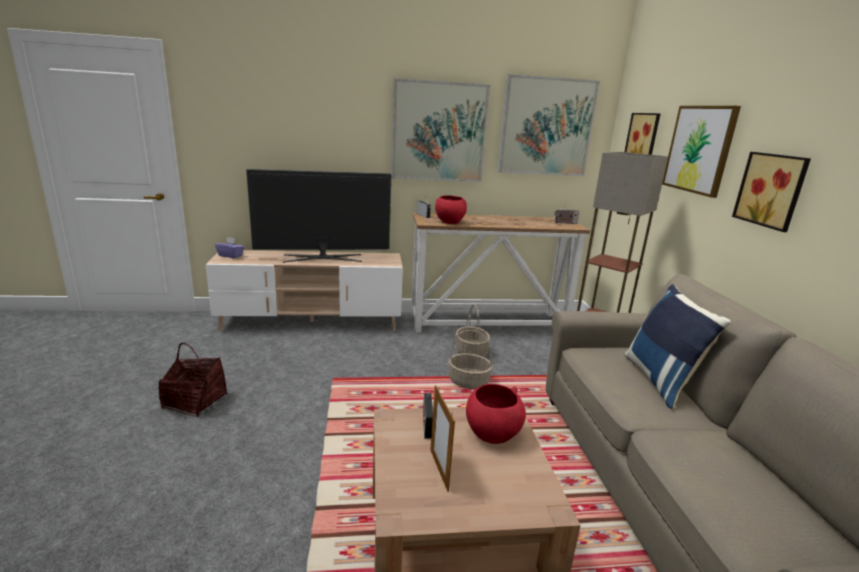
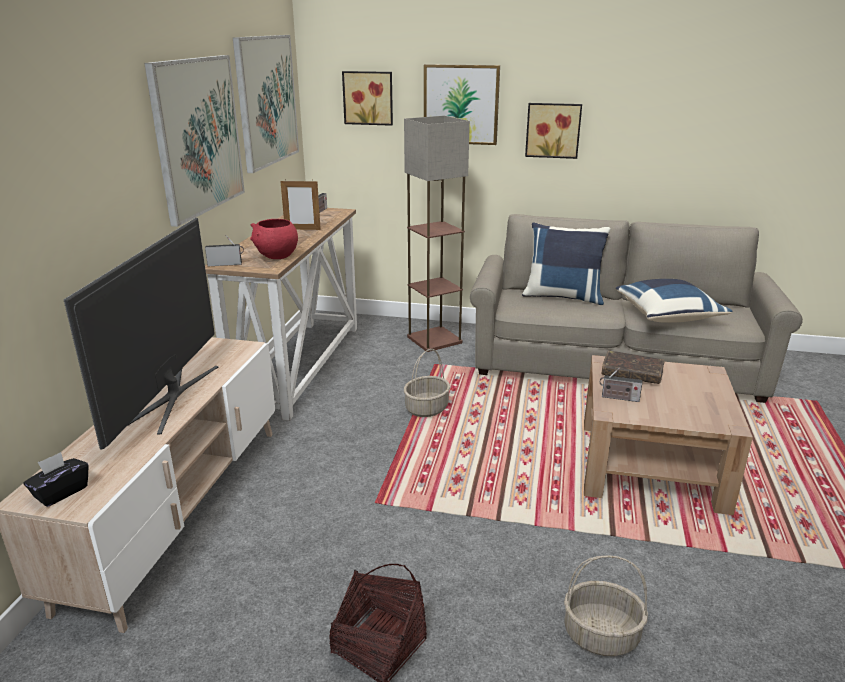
camera: 70 degrees left, 5 degrees up
purple tissue box [215,237,244,259] -> black tissue box [23,452,88,507]
picture frame [430,385,455,492] -> picture frame moved to [280,179,321,230]
basket [456,304,490,357] -> basket moved to [564,555,648,656]
red bowl [466,383,526,444] -> brown book [602,351,665,384]
none -> blue pillow [616,279,732,323]

